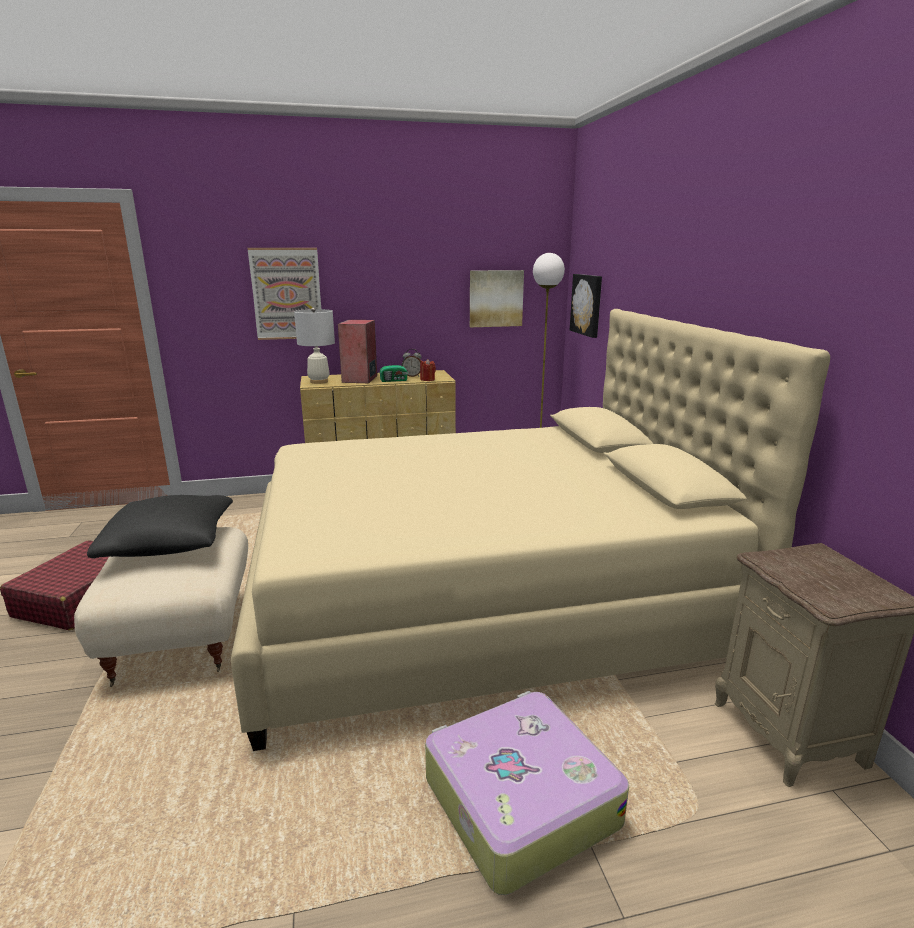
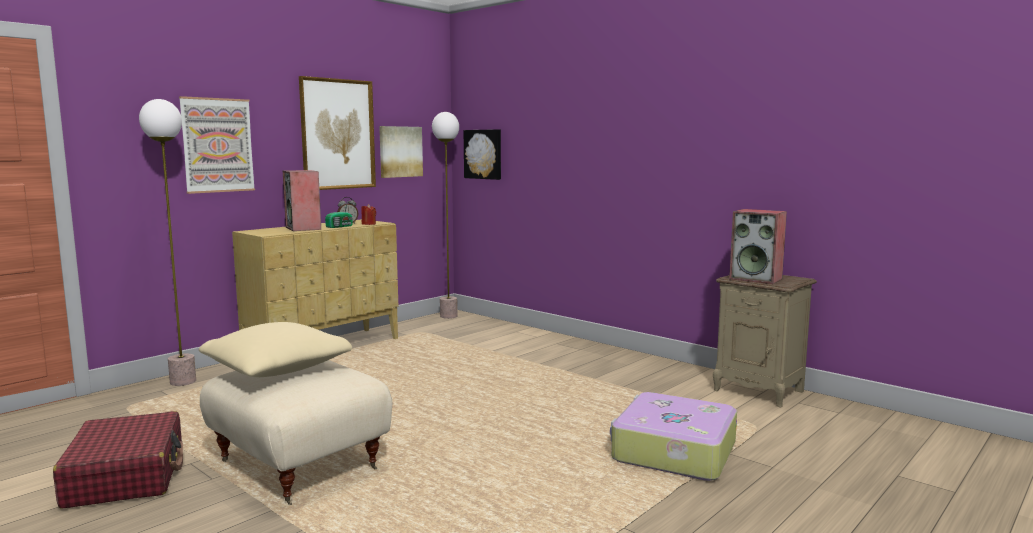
camera: 35 degrees left, 10 degrees down
black pillow [87,495,233,558] -> beige pillow [199,322,352,377]
beige bed [231,309,830,751] -> none
white table lamp [294,308,335,384] -> none
none -> floor lamp [139,99,196,386]
none -> picture [299,76,376,190]
none -> speaker [729,209,787,284]

